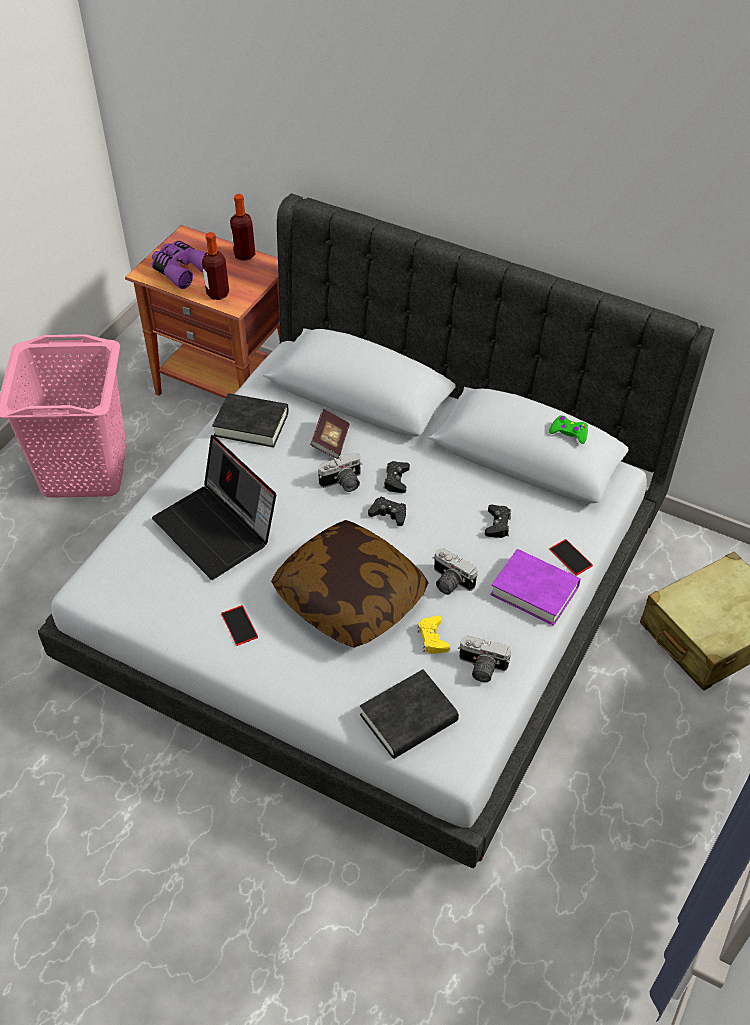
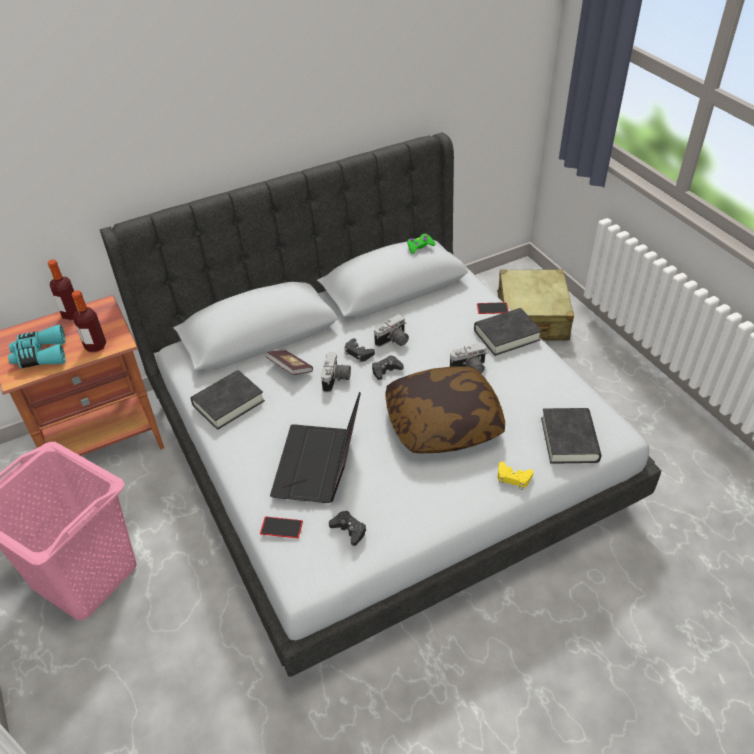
camera: 55 degrees left, 5 degrees down
purple binoculars [152,240,206,289] -> turquoise binoculars [8,325,66,368]
laptop [152,435,276,580] -> laptop turned 105 degrees clockwise [270,392,361,503]
phone [221,605,258,646] -> phone moved to [260,516,303,538]
yellow game controller [417,616,450,654] -> yellow game controller moved to [498,462,534,490]
camera [458,636,511,682] -> camera moved to [374,314,409,347]
black game controller [485,505,511,538] -> black game controller moved to [329,510,366,546]
purple book [490,549,581,626] -> black book [474,308,542,356]

